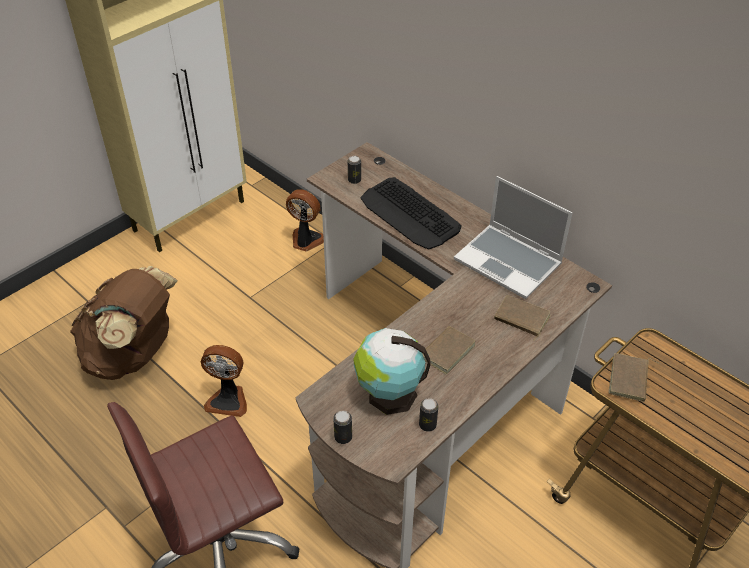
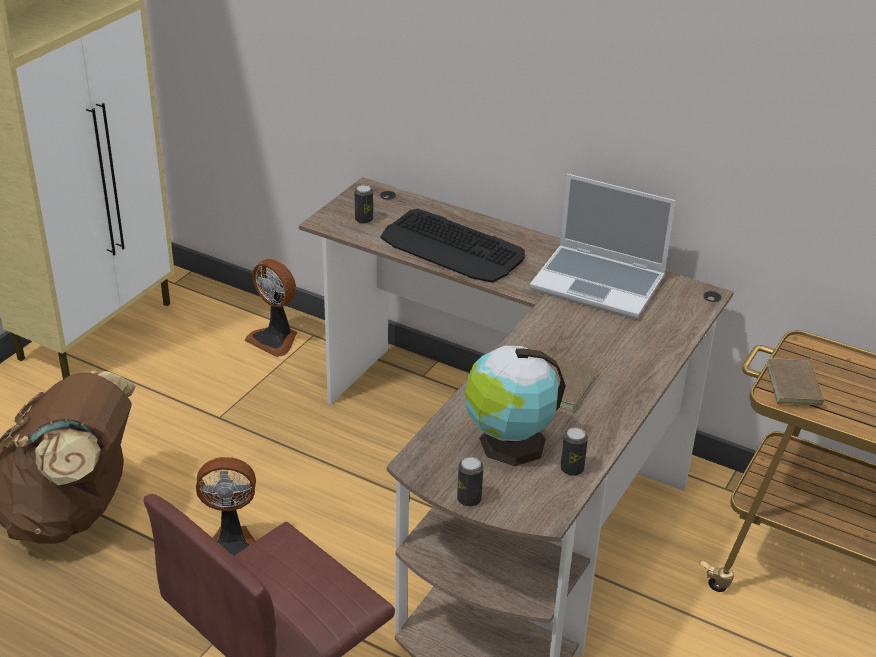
camera: 15 degrees left, 10 degrees down
fan [286,189,324,251] -> fan turned 150 degrees counterclockwise [245,259,297,357]
brown book [494,295,550,341] -> none

